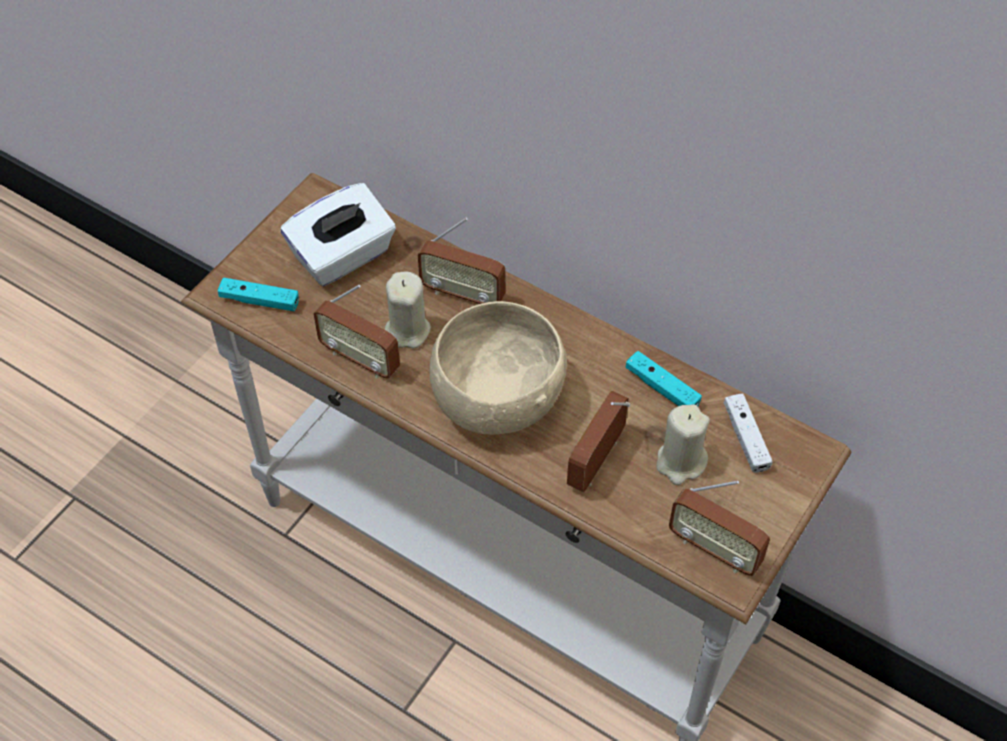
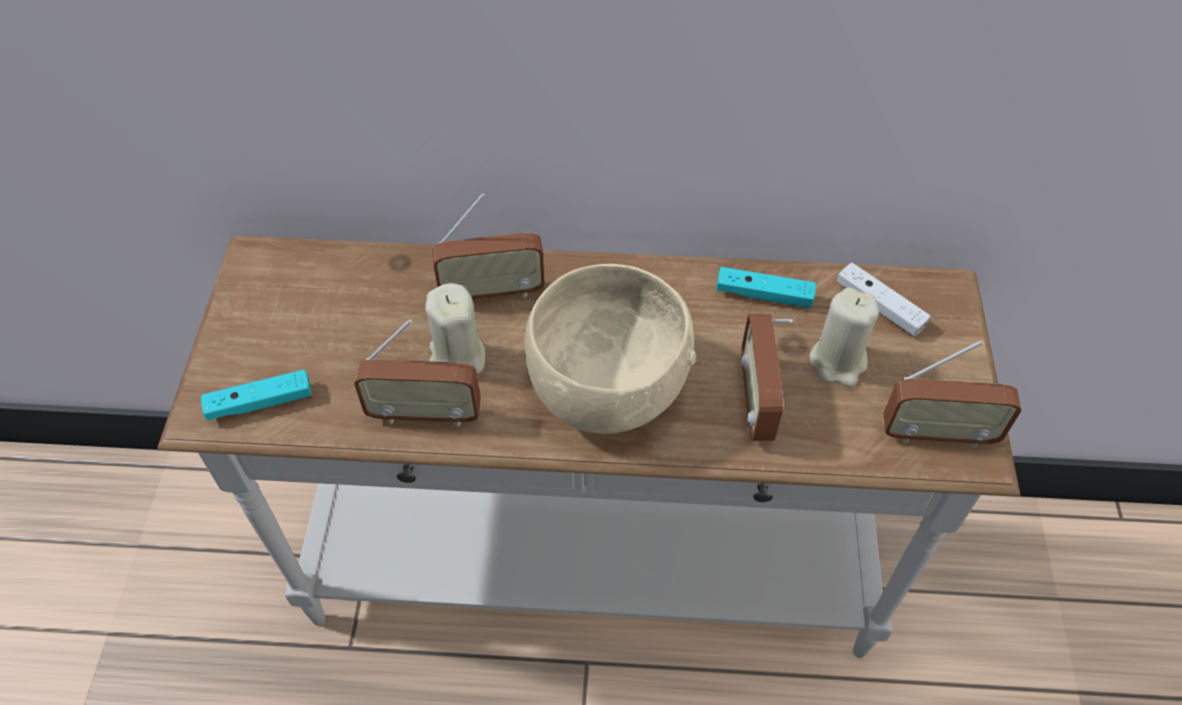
camera: 30 degrees left, 0 degrees up
white tissue box [281,183,396,286] -> none

